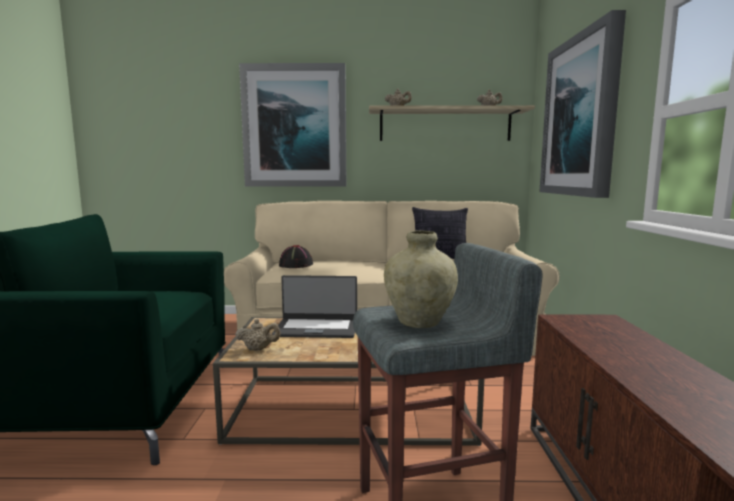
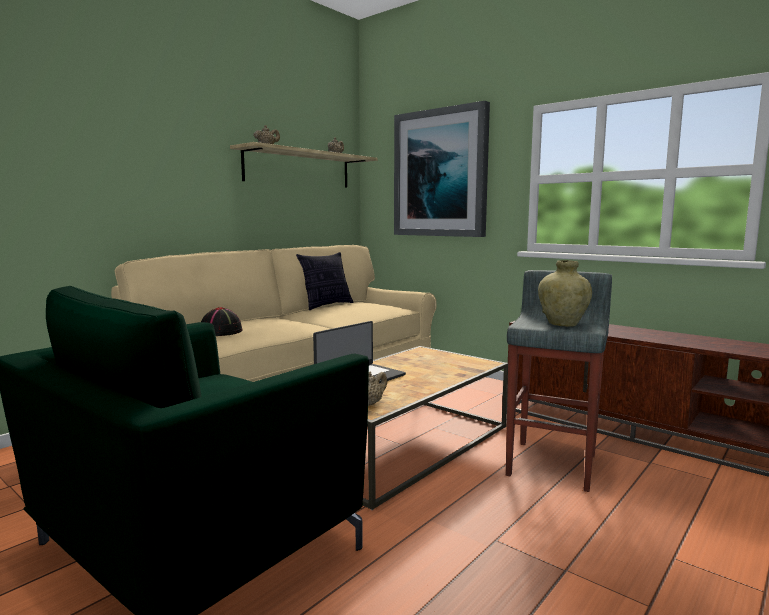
camera: 50 degrees left, 0 degrees up
picture [239,63,346,187] -> none

